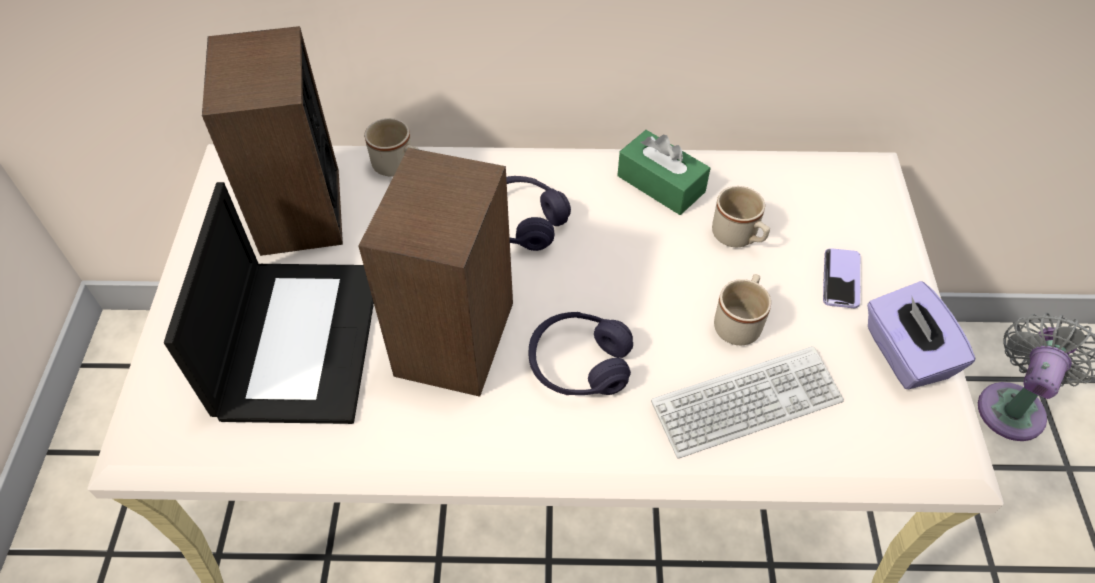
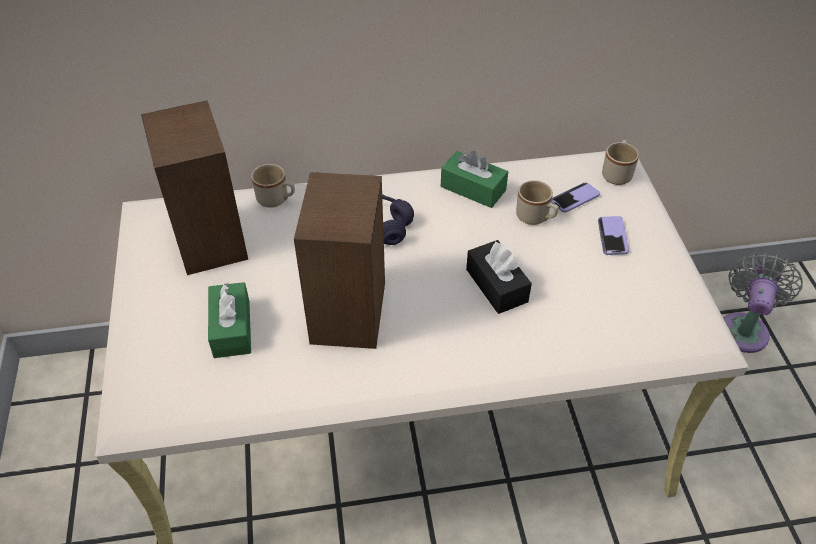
camera: 10 degrees left, 5 degrees down
laptop [164,182,374,424] -> green tissue box [208,282,251,358]
purple headphones [529,312,633,395] -> none
keyboard [651,346,844,459] -> none
beige mug [714,274,771,345] -> beige mug moved to [602,140,639,185]
purple tissue box [867,281,975,389] -> none
none -> black tissue box [466,240,532,314]
none -> phone [551,183,600,212]

